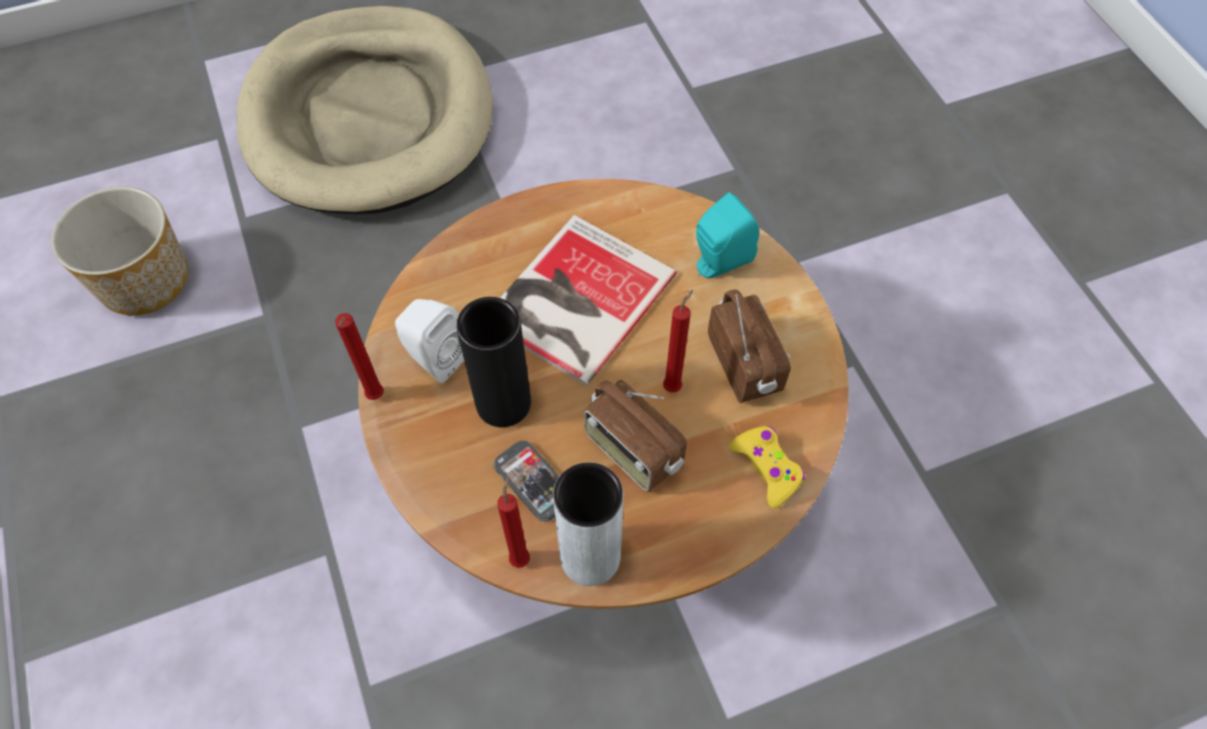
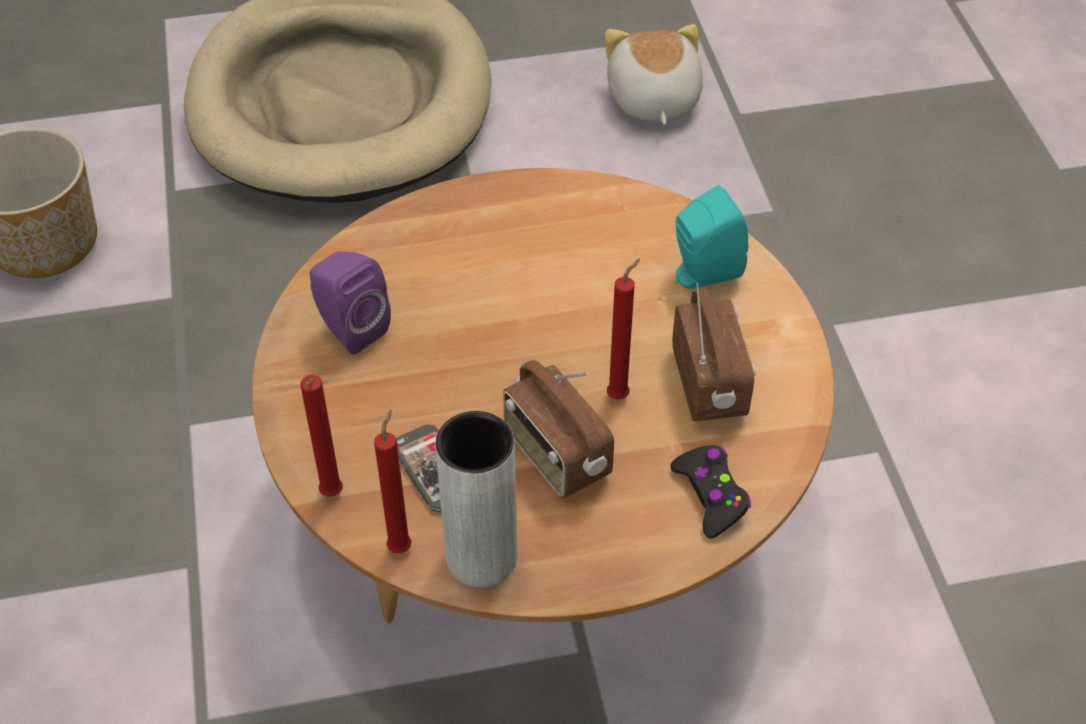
camera: 10 degrees right, 10 degrees down
red candle [335,313,384,400] -> red candle moved to [301,375,343,497]
white speaker [395,299,464,383] -> purple speaker [310,251,391,354]
black vase [457,297,531,427] -> none
book [500,215,677,386] -> none
yellow game controller [729,426,805,508] -> black game controller [670,445,751,539]
none -> plush toy [605,24,703,125]

